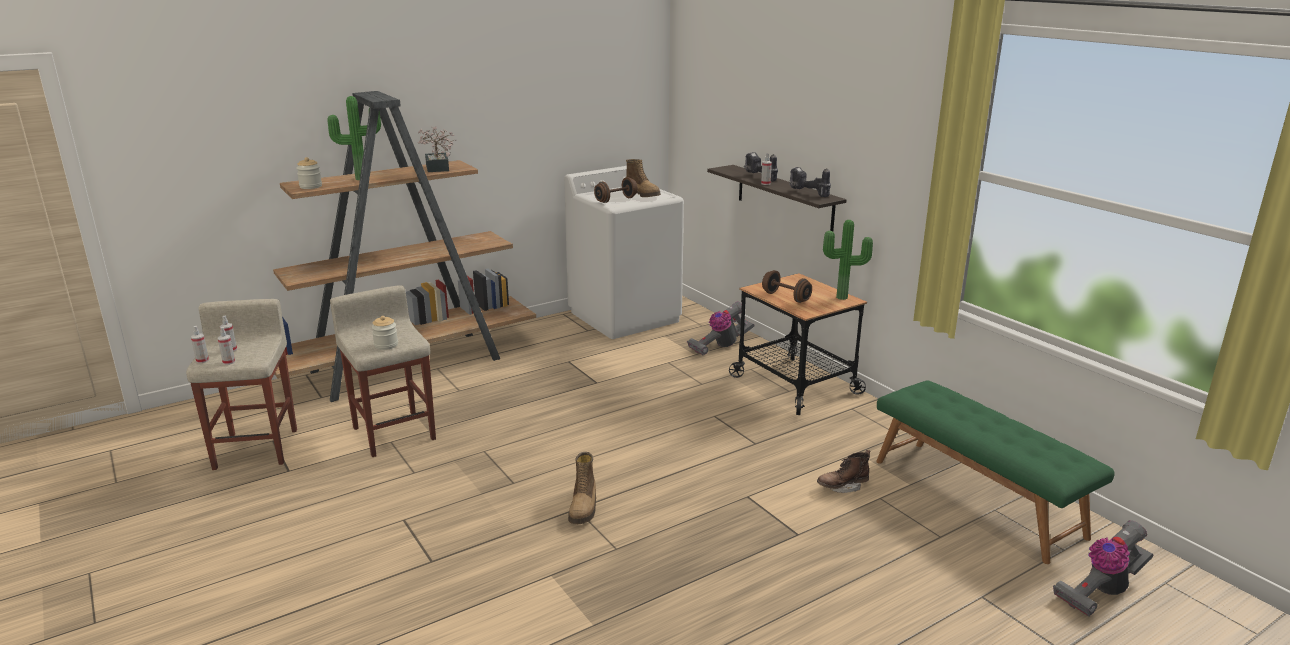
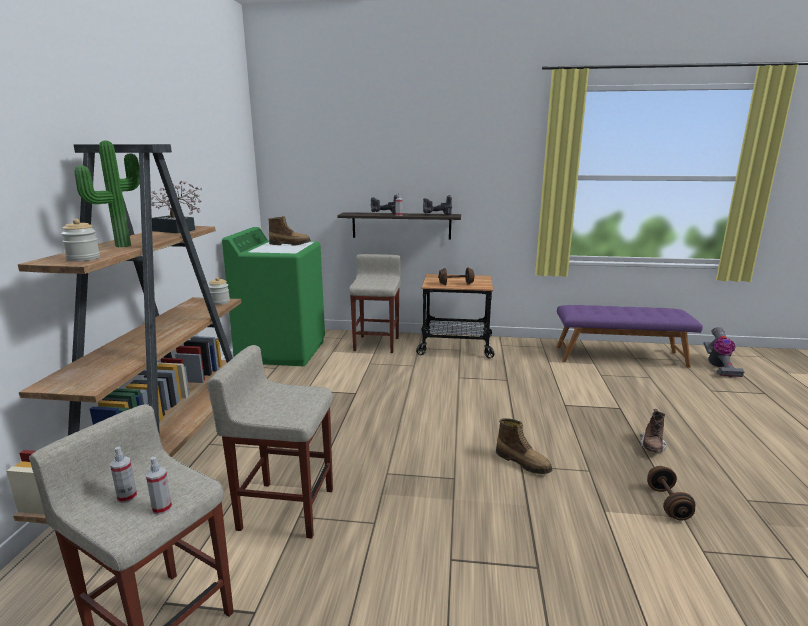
camera: 50 degrees left, 5 degrees down
spray bottle [191,326,209,363] -> none
jar [371,316,398,350] -> jar moved to [208,277,230,305]
white washing machine [564,166,684,339] -> green washing machine [222,227,325,366]
brown dumbbell [594,177,638,203] -> brown dumbbell moved to [647,466,696,521]
vacuum cleaner [687,301,754,355] -> beige stool [349,254,401,353]
brown boot [817,450,871,493] -> brown boot moved to [640,409,667,453]
potted plant [823,220,873,300] -> none
green bench [876,380,1115,564] -> purple bench [556,305,703,368]

